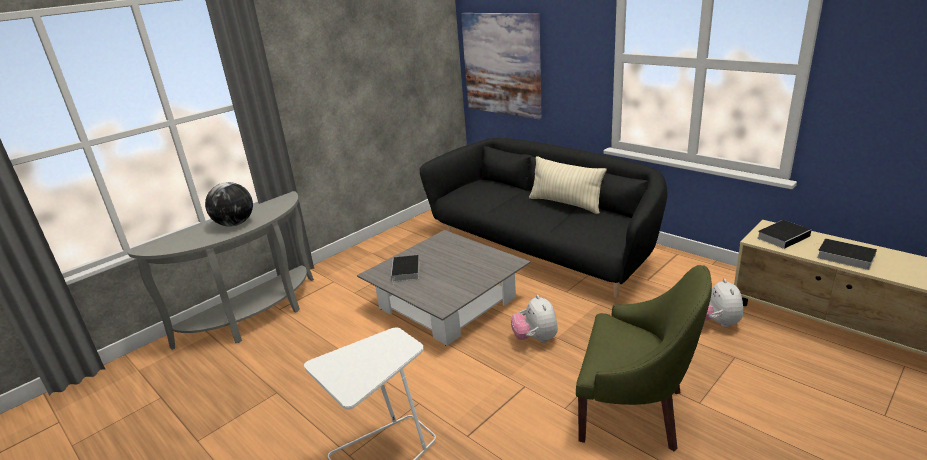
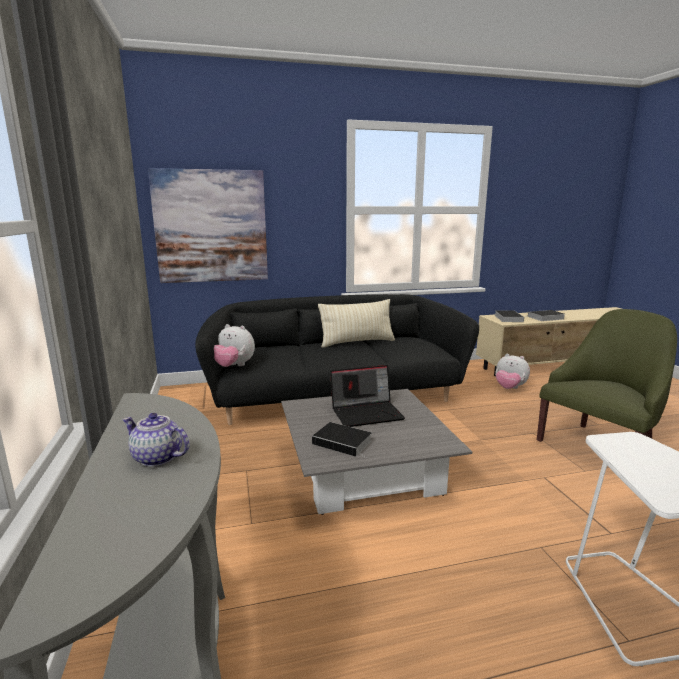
camera: 60 degrees left, 10 degrees down
globe [205,182,253,226] -> teapot [122,413,190,467]
plush toy [511,295,558,343] -> plush toy moved to [214,324,255,367]
none -> laptop [330,365,405,427]

